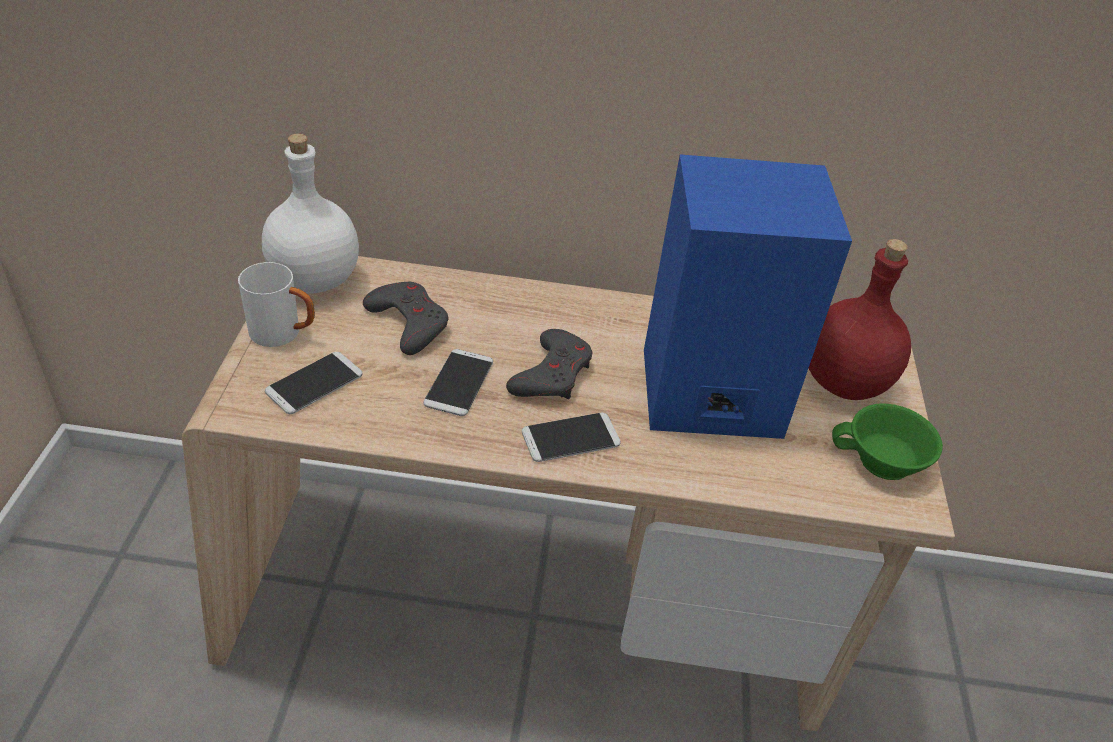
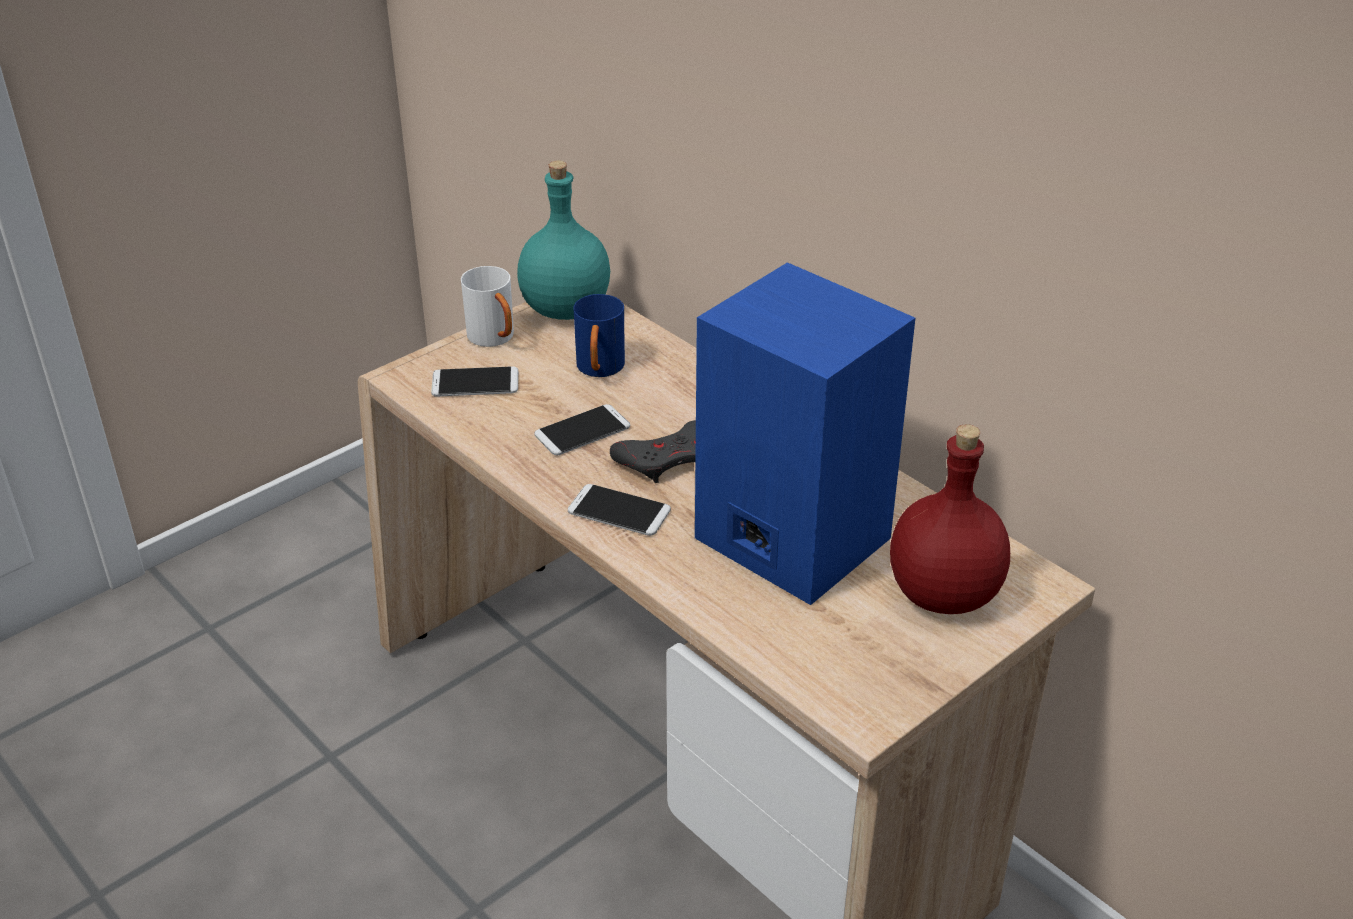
camera: 45 degrees right, 5 degrees down
white bottle [262,134,359,294] -> turquoise bottle [517,161,610,320]
grey game controller [363,282,449,355] -> blue mug [573,294,625,377]
green cup [832,403,943,480] -> none

